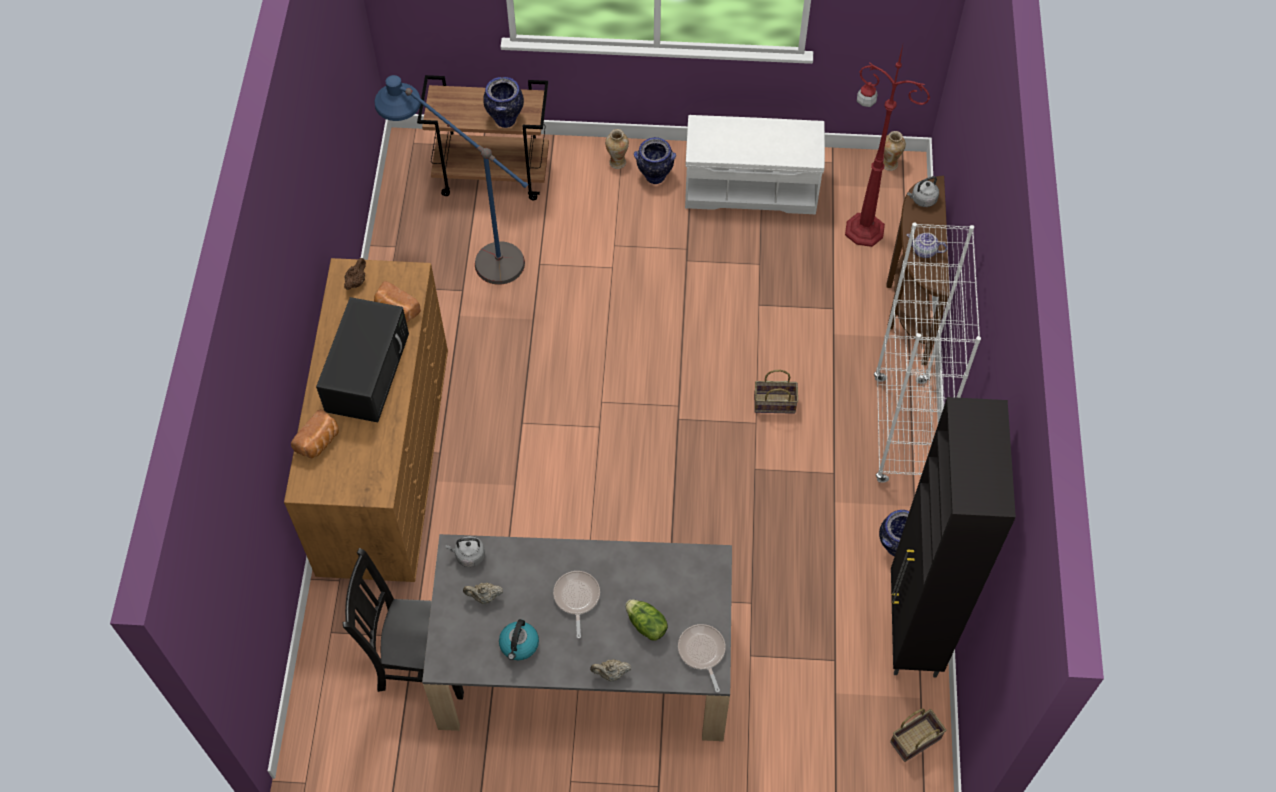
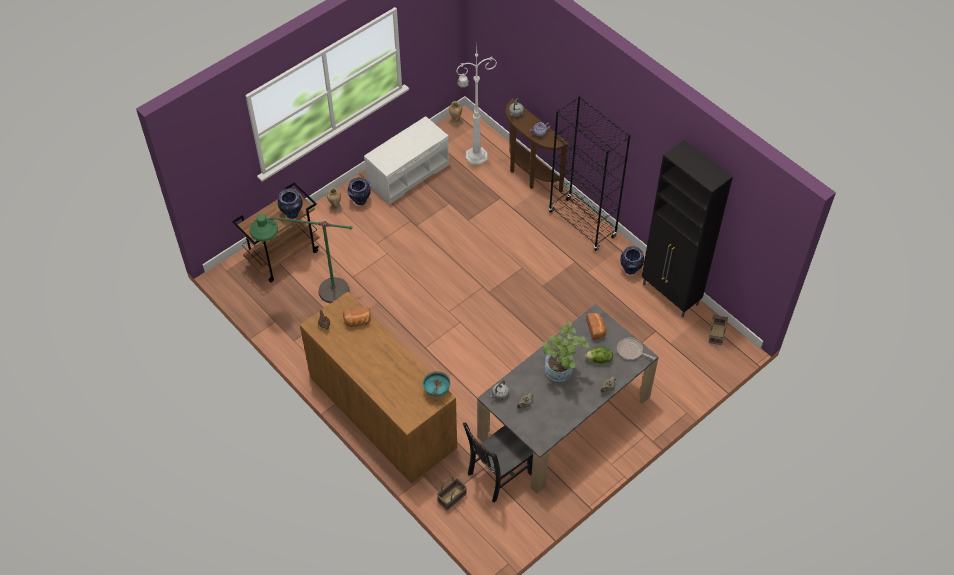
camera: 45 degrees left, 5 degrees down
bread [291,409,339,459] -> bread moved to [586,313,606,340]
black microwave [316,297,409,422] -> none
blue floor lamp [374,75,528,284] -> green floor lamp [250,214,353,303]
kettle [499,619,539,660] -> none
frying pan [553,571,600,638] -> potted plant [542,321,590,382]
basket [754,370,798,414] -> basket moved to [437,476,467,511]
red floor lamp [845,45,930,247] -> white floor lamp [456,44,497,165]
white bookcase [874,222,981,483] -> black bookcase [549,96,631,251]
none -> turquoise bowl [423,371,451,397]

